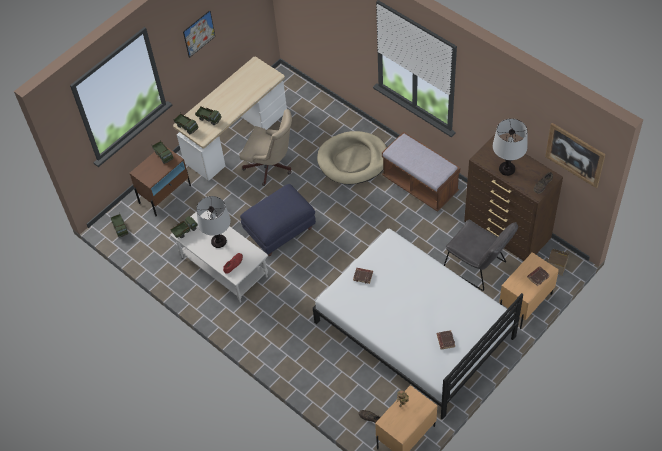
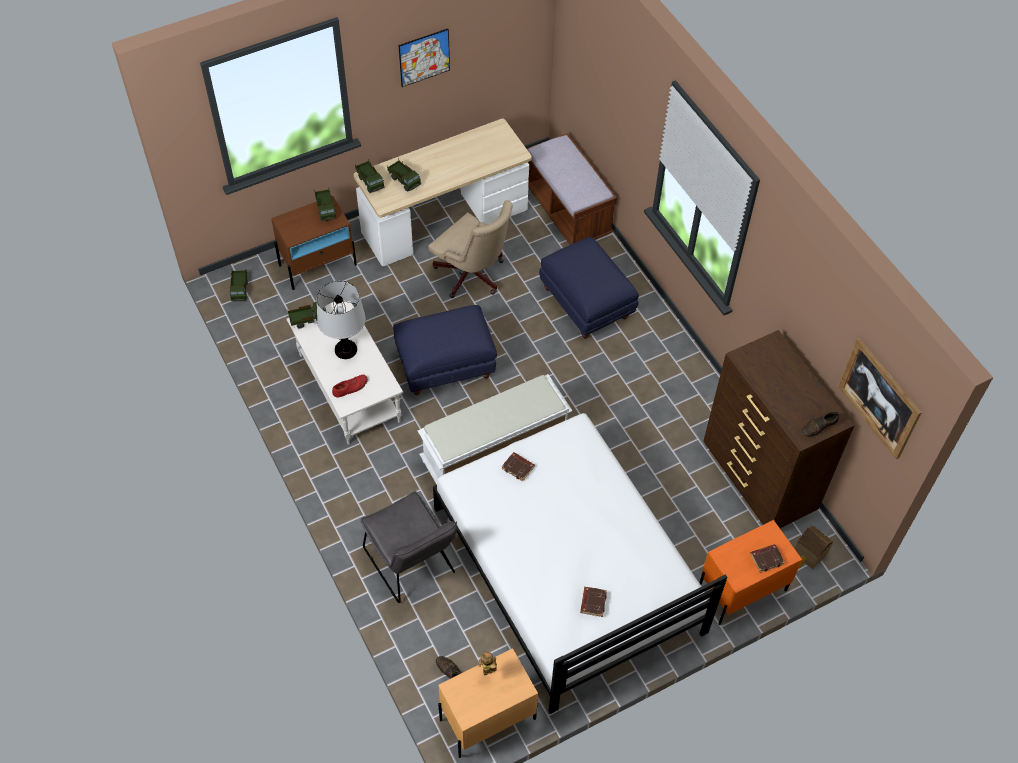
camera: 15 degrees right, 0 degrees up
beige dog bed [317,131,387,184] -> blue ottoman [539,236,639,339]
brown bench [382,132,460,212] -> brown bench moved to [527,133,617,245]
grey chair [444,220,518,291] -> grey chair moved to [361,491,457,603]
table lamp [493,119,528,176] -> none
beige nightstand [499,252,559,329] -> orange nightstand [700,520,802,625]
none -> white bench [418,374,572,484]

